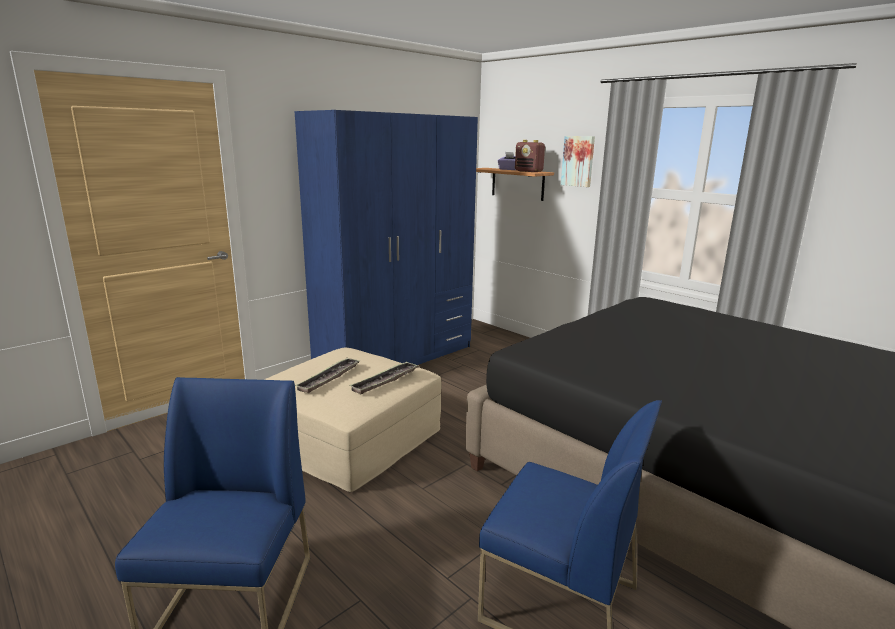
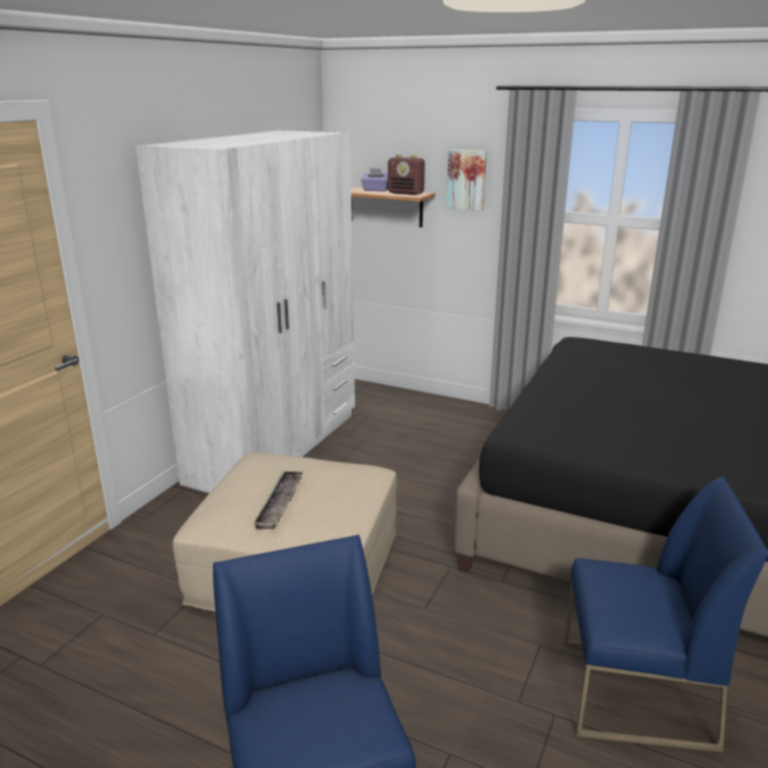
camera: 20 degrees left, 5 degrees up
blue wardrobe [295,110,478,365] -> white wardrobe [136,130,355,493]
tray [349,361,418,394] -> none

